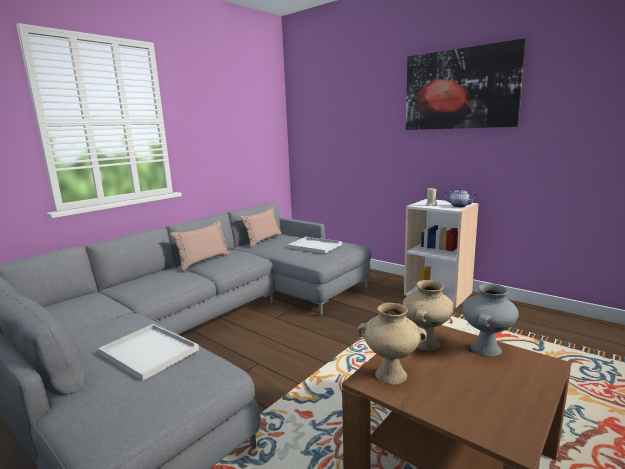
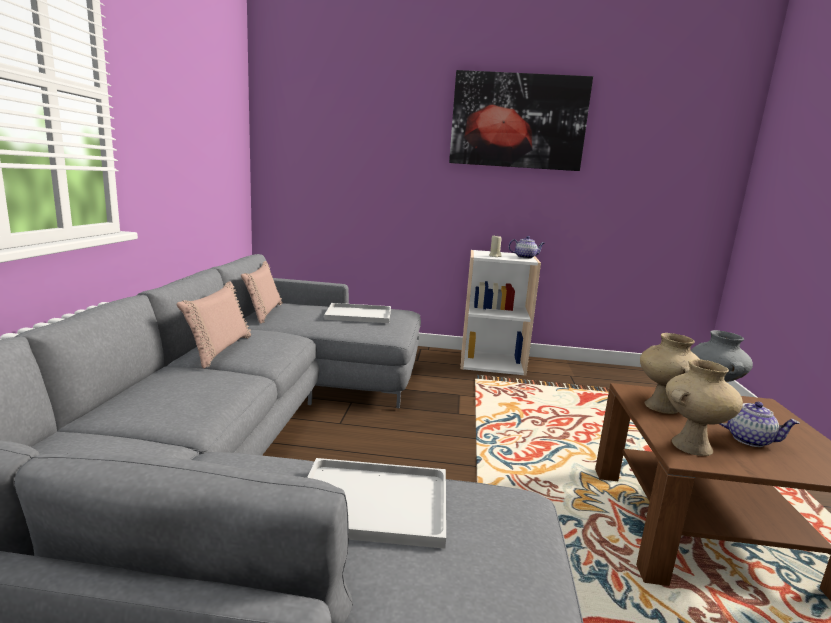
camera: 35 degrees left, 0 degrees up
none -> teapot [720,402,800,447]

